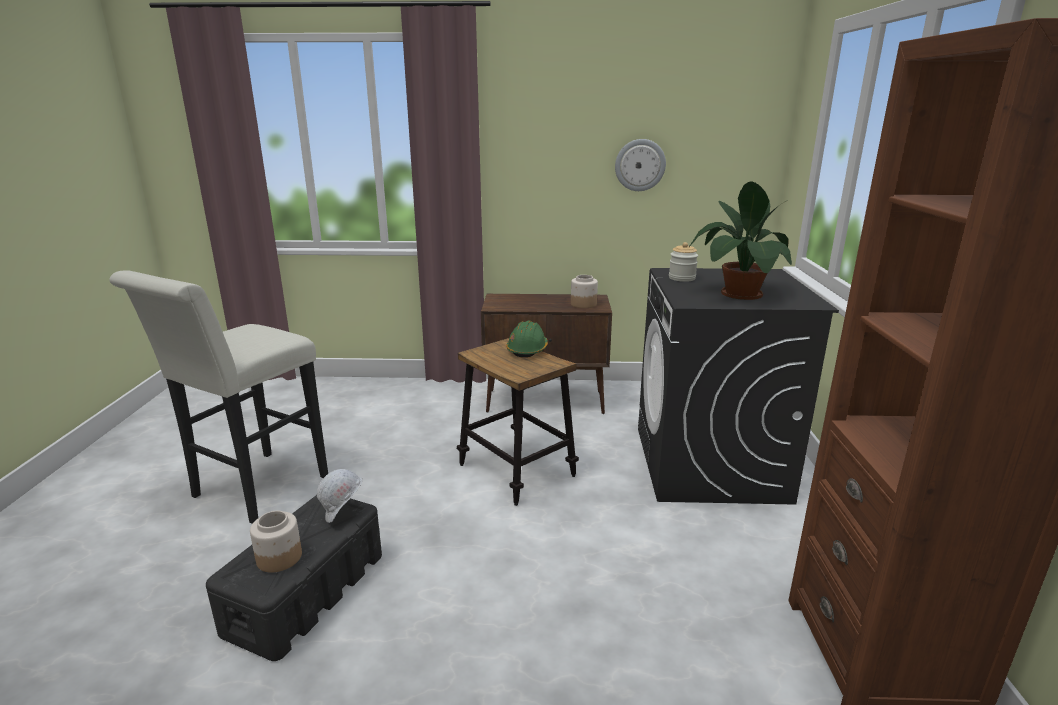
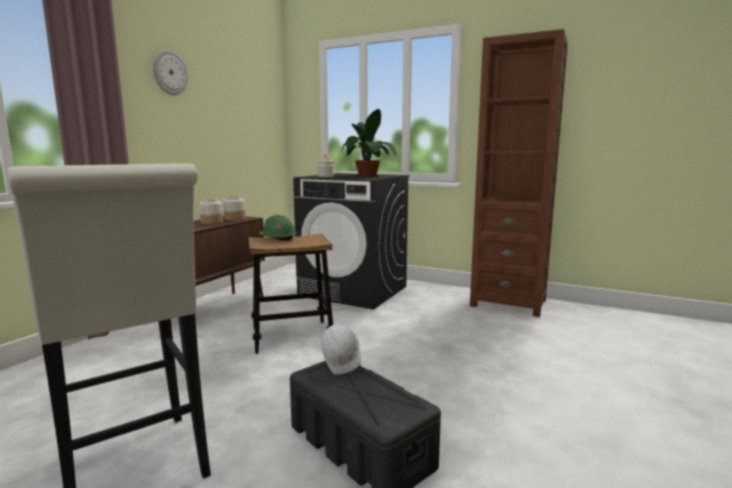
camera: 65 degrees left, 10 degrees down
jar [250,511,302,573] -> jar moved to [199,198,223,224]
wall clock [615,139,666,191] -> wall clock moved to [153,50,188,95]

